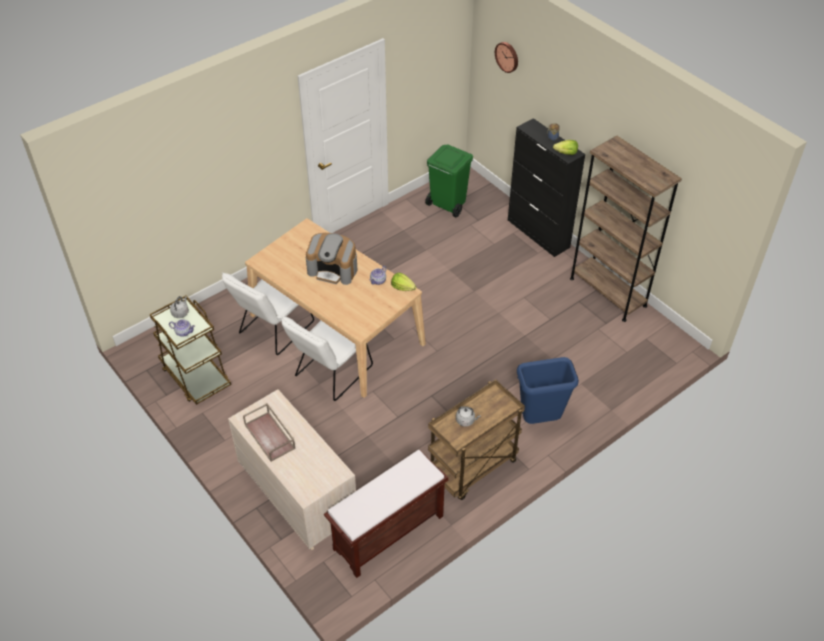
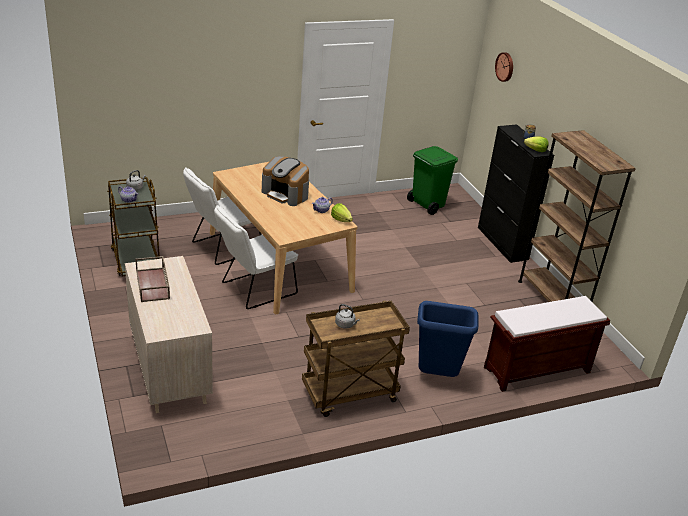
camera: 15 degrees right, 15 degrees down
brown bench [324,450,449,578] -> brown bench moved to [484,296,610,392]

